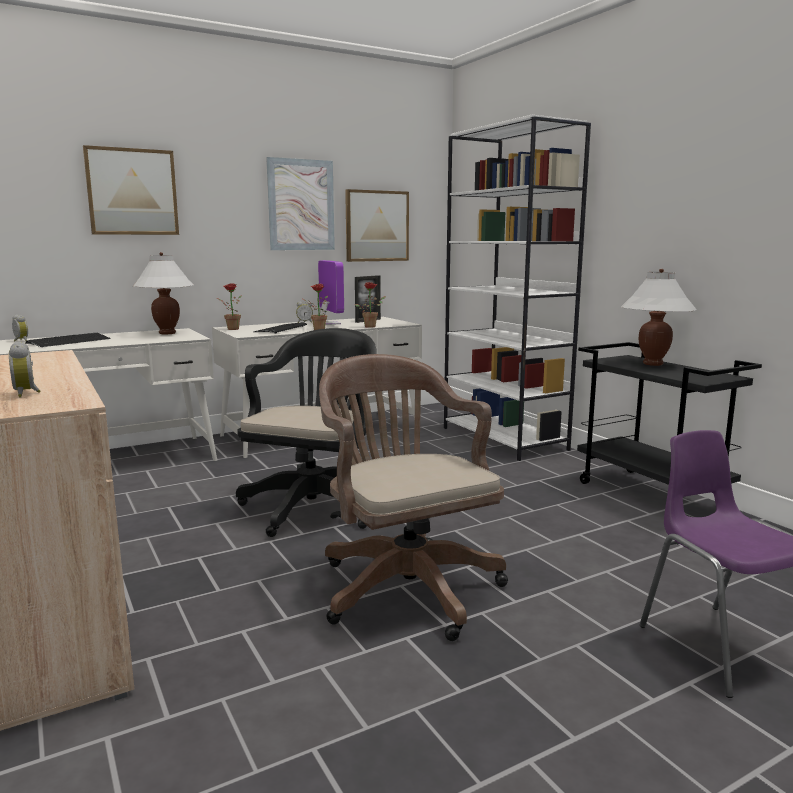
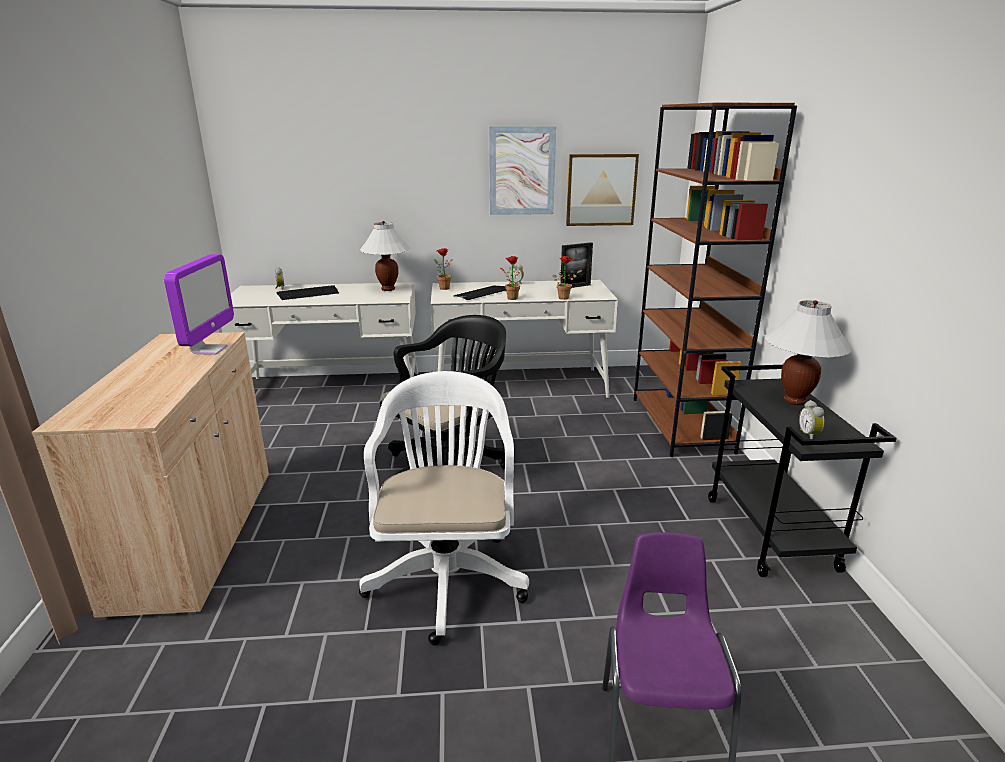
camera: 25 degrees right, 10 degrees up
alarm clock [9,341,41,398] -> alarm clock moved to [799,400,825,439]
picture [83,145,179,235] -> none
monitor [318,260,344,325] -> monitor moved to [164,254,234,355]
brown office chair [319,354,508,641] -> white office chair [359,371,529,646]
white bookcase [444,115,591,461] -> brown bookcase [634,103,797,457]

